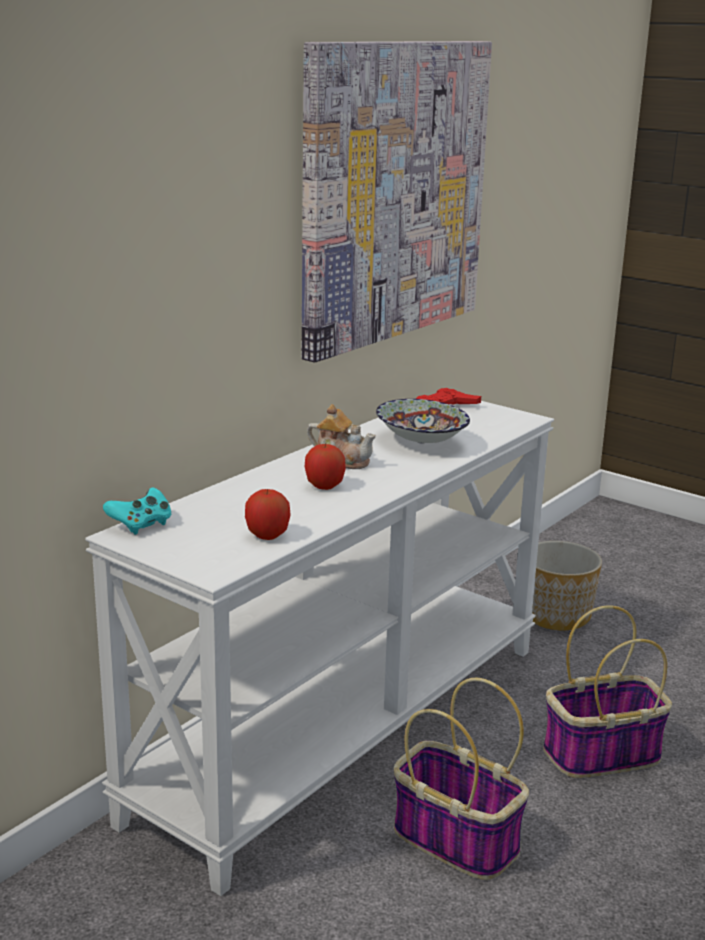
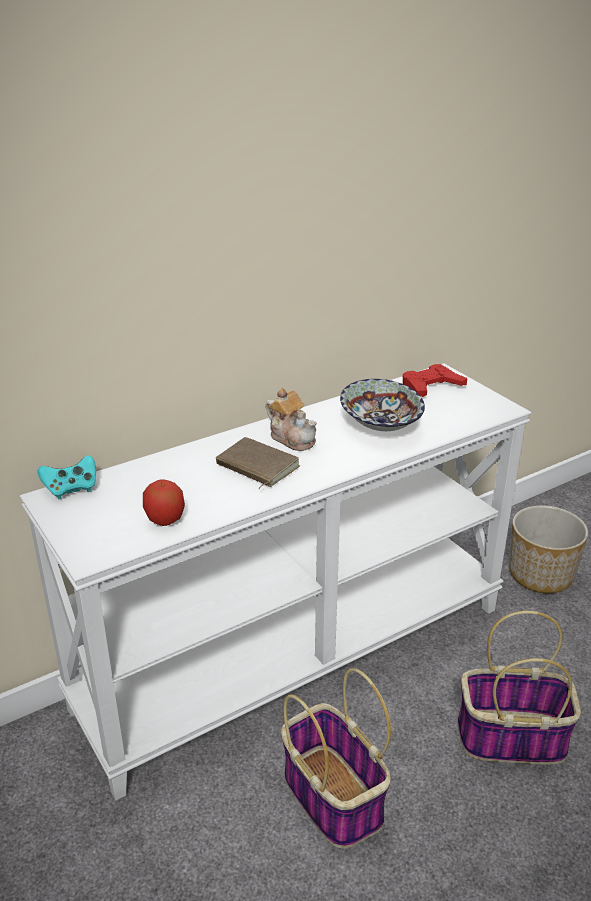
camera: 20 degrees right, 10 degrees up
picture [302,41,492,363] -> none
apple [305,443,346,490] -> brown book [216,437,300,489]

